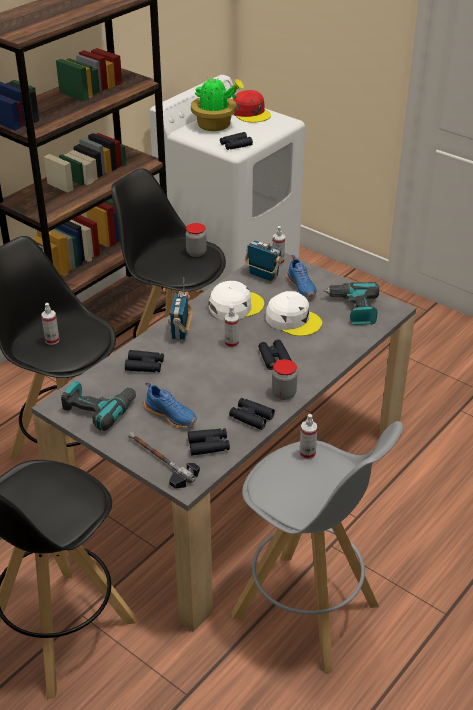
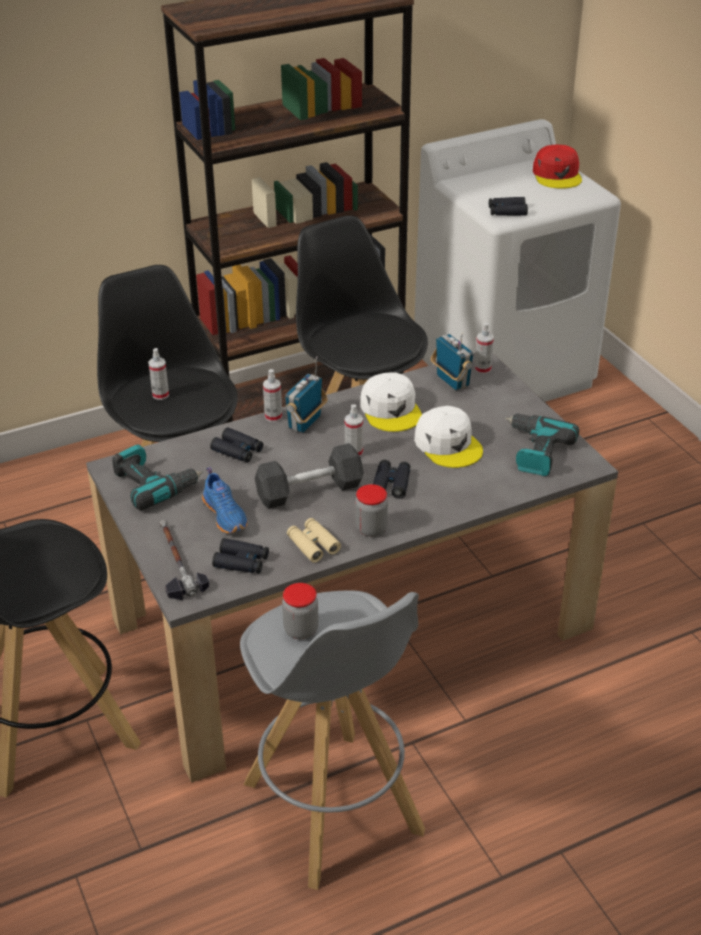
camera: 25 degrees right, 0 degrees up
jar [186,223,207,257] -> jar moved to [282,583,319,639]
potted plant [191,75,244,131] -> none
white cap [209,281,264,320] -> white cap turned 75 degrees clockwise [361,372,422,432]
black binoculars [229,398,275,430] -> beige binoculars [287,518,341,563]
blue shoe [286,255,317,298] -> none
spray bottle [299,414,318,460] -> spray bottle moved to [263,369,282,422]
none -> grey dumbbell [255,443,364,509]

